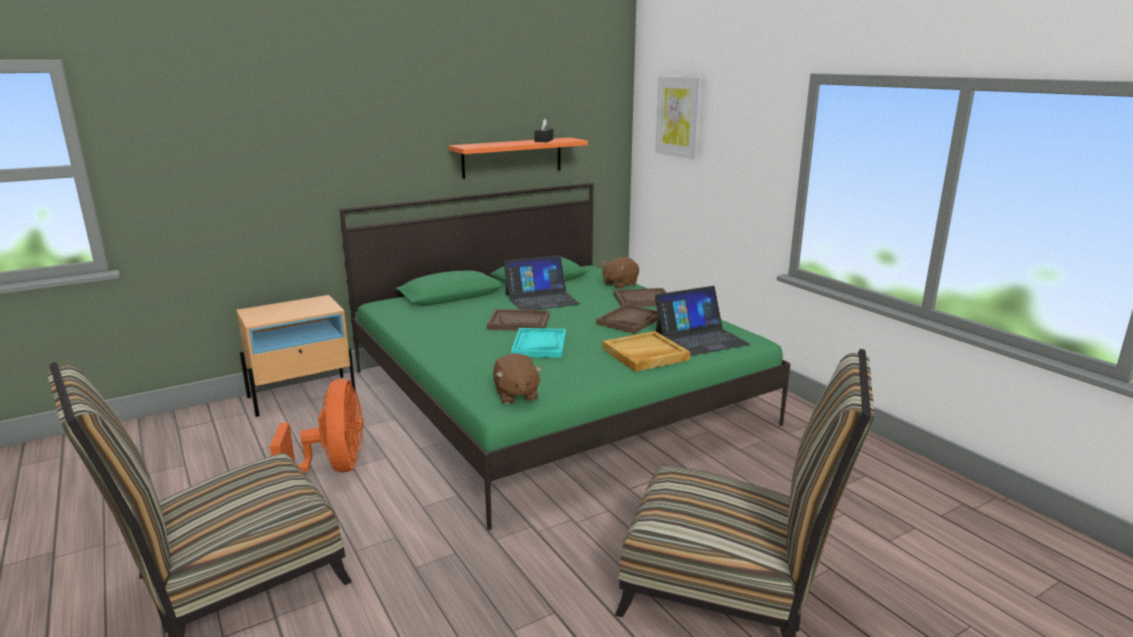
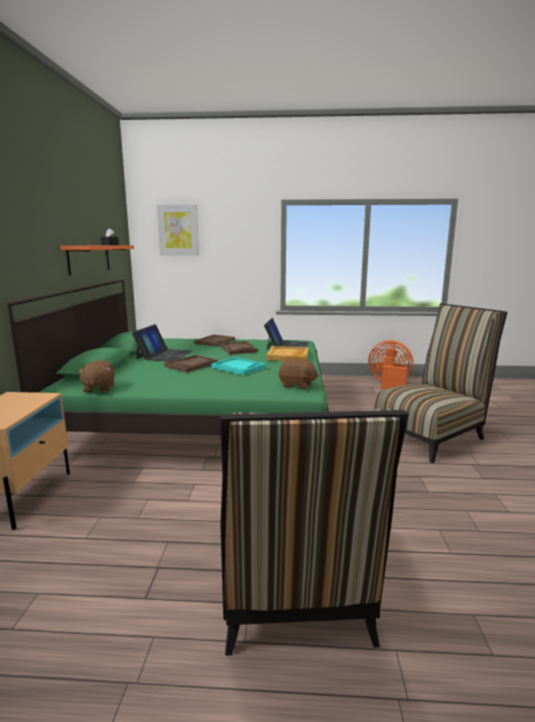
camera: 55 degrees left, 5 degrees down
orange fan [270,379,363,472] -> orange fan moved to [368,340,413,390]
brown plush toy [602,257,639,289] -> brown plush toy moved to [77,360,115,393]

